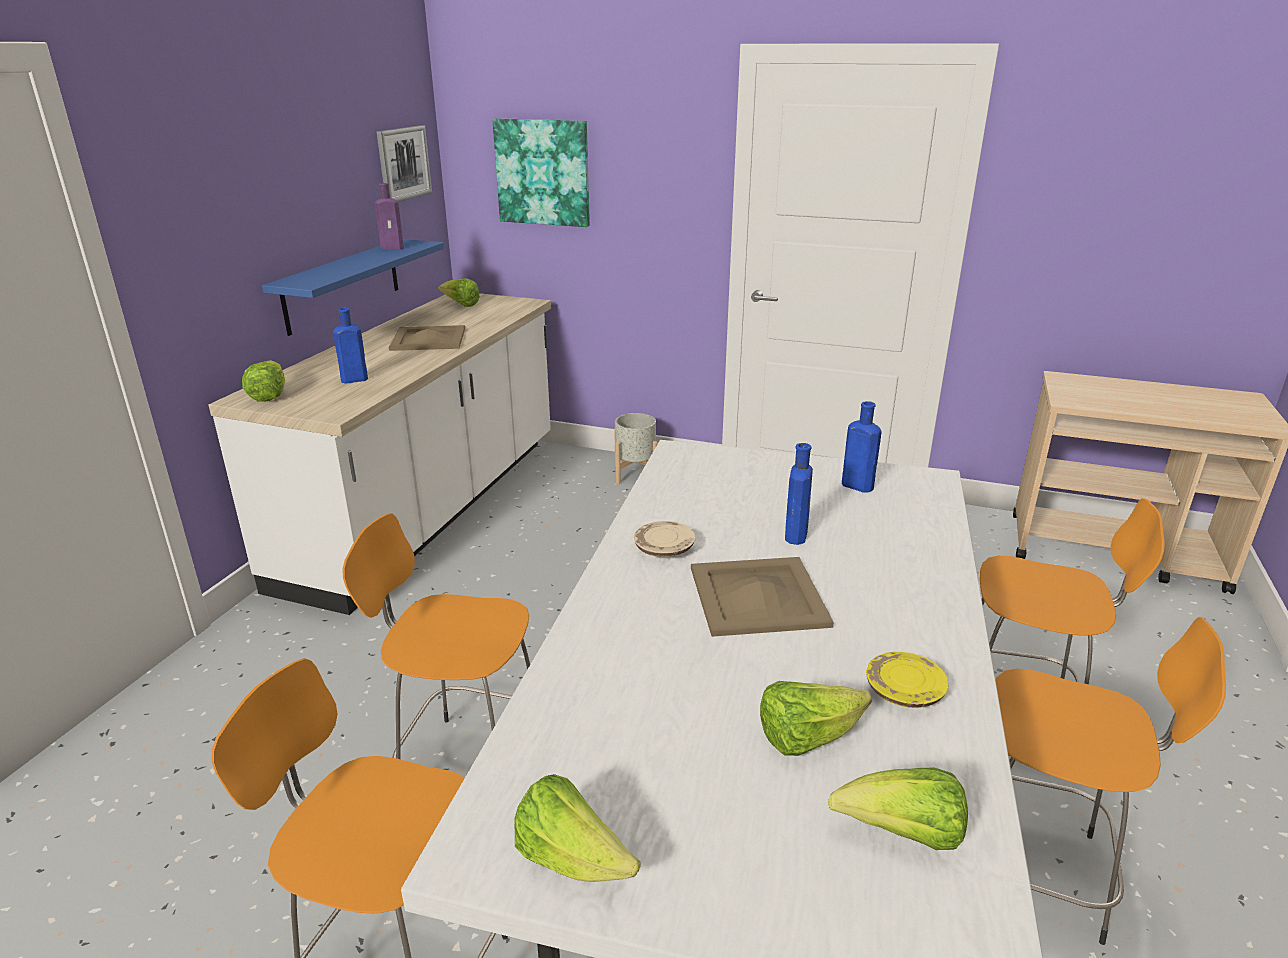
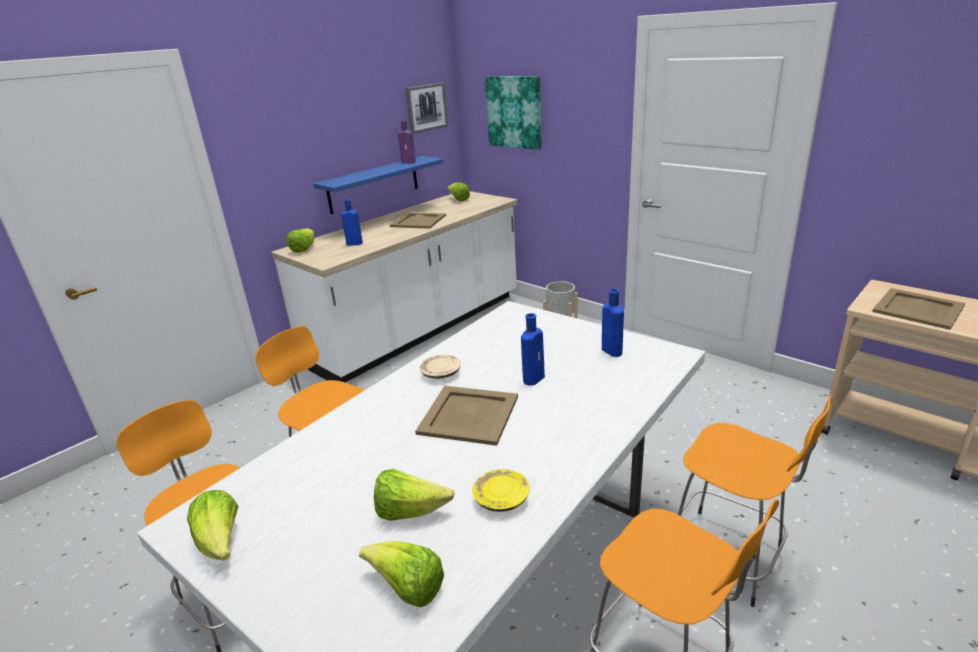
camera: 25 degrees right, 0 degrees up
none -> beige tray [872,288,965,330]

